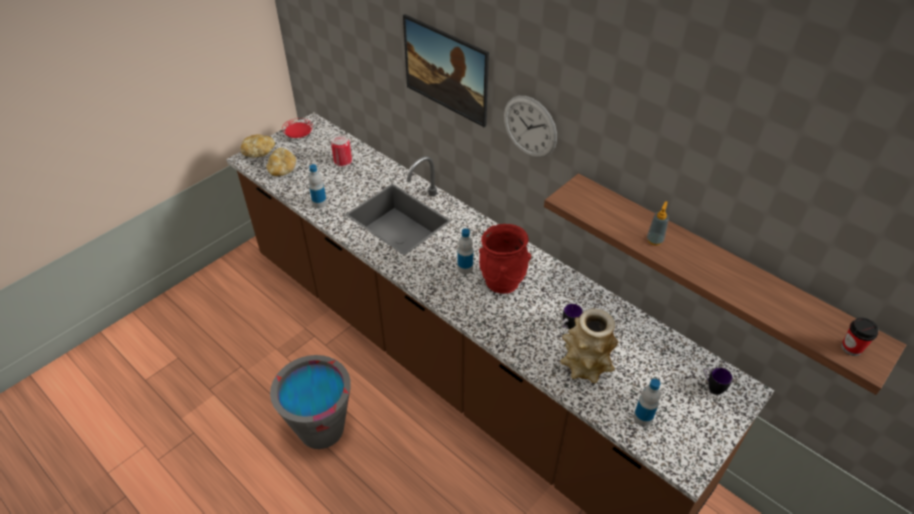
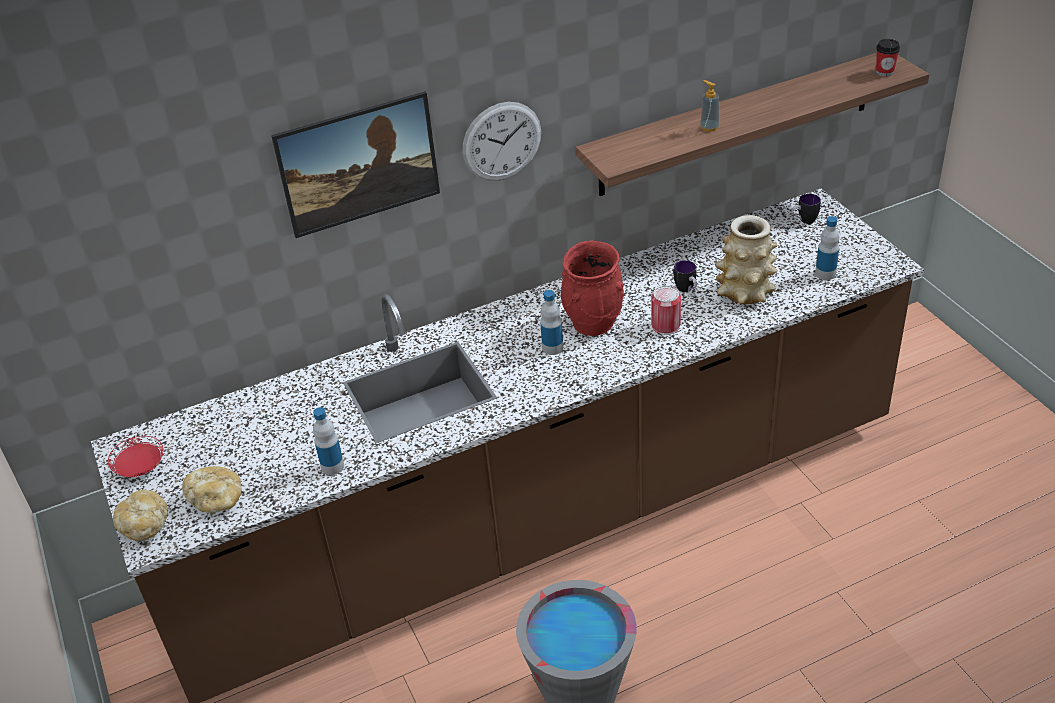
camera: 65 degrees left, 5 degrees down
can [331,135,352,167] -> can moved to [651,286,681,335]

